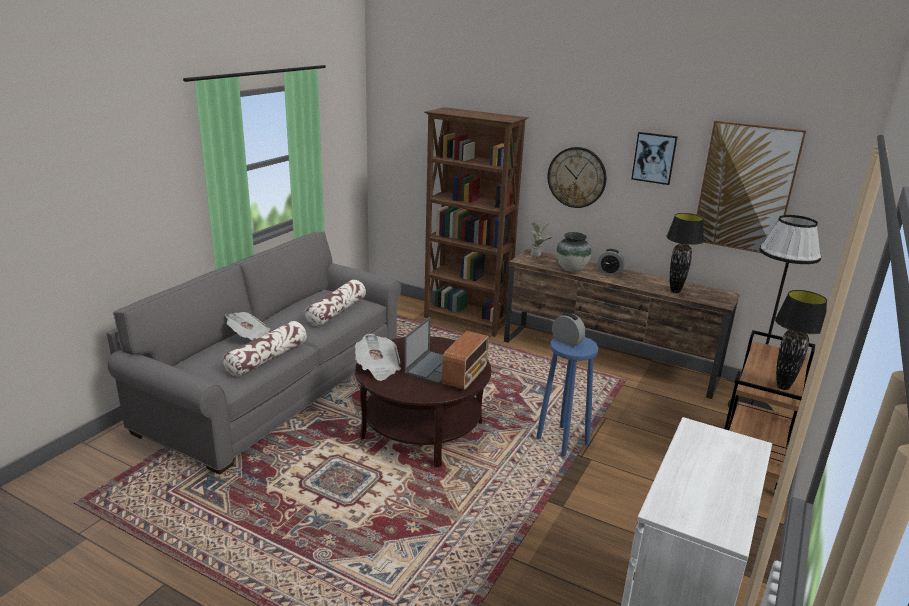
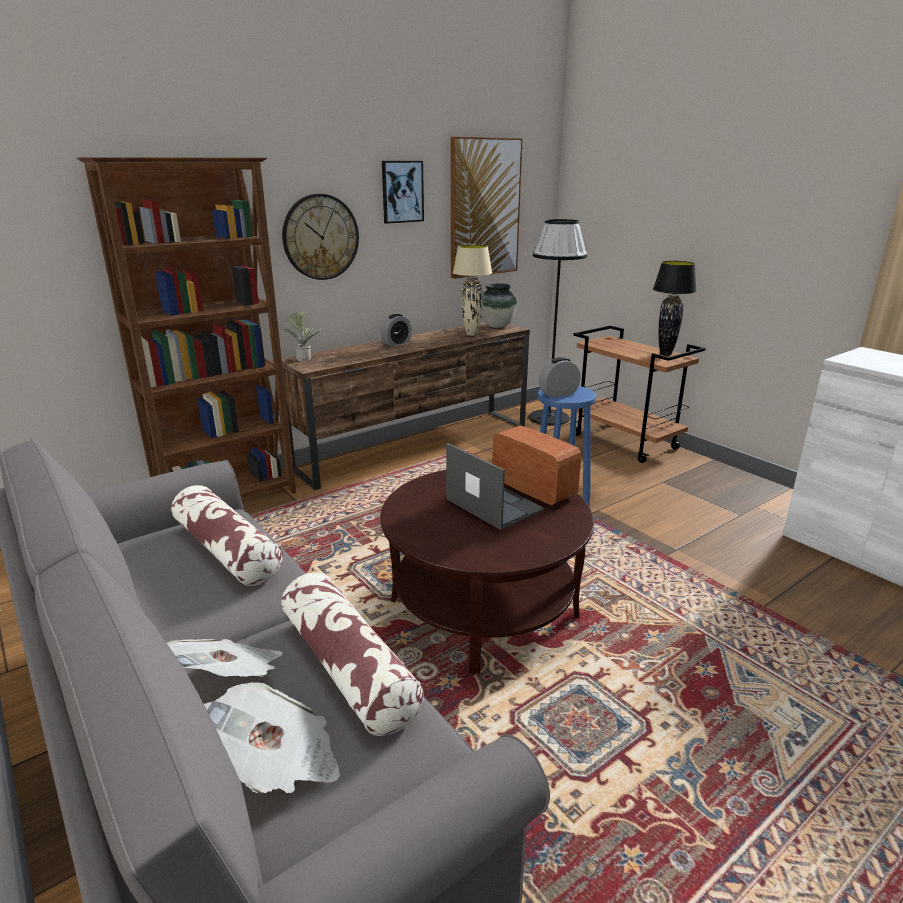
camera: 65 degrees left, 0 degrees up
newspaper [355,334,401,381] -> newspaper moved to [204,682,340,794]
vase [556,232,591,272] -> vase moved to [481,283,517,328]
black table lamp [666,213,704,293] -> beige table lamp [453,245,492,336]

